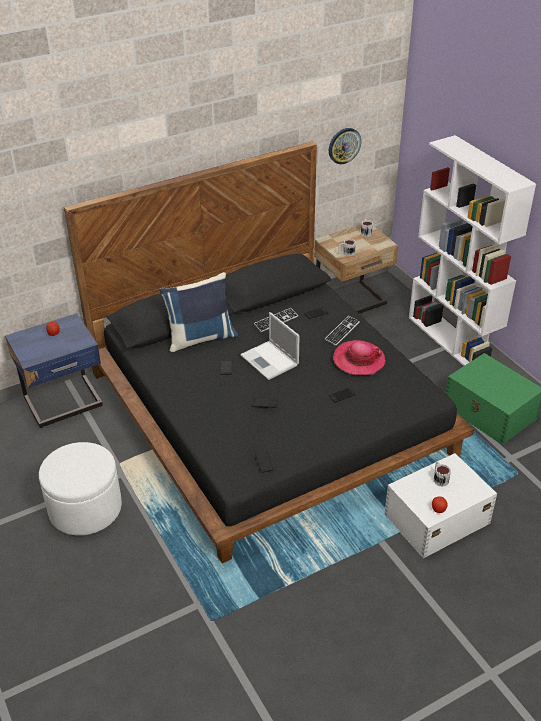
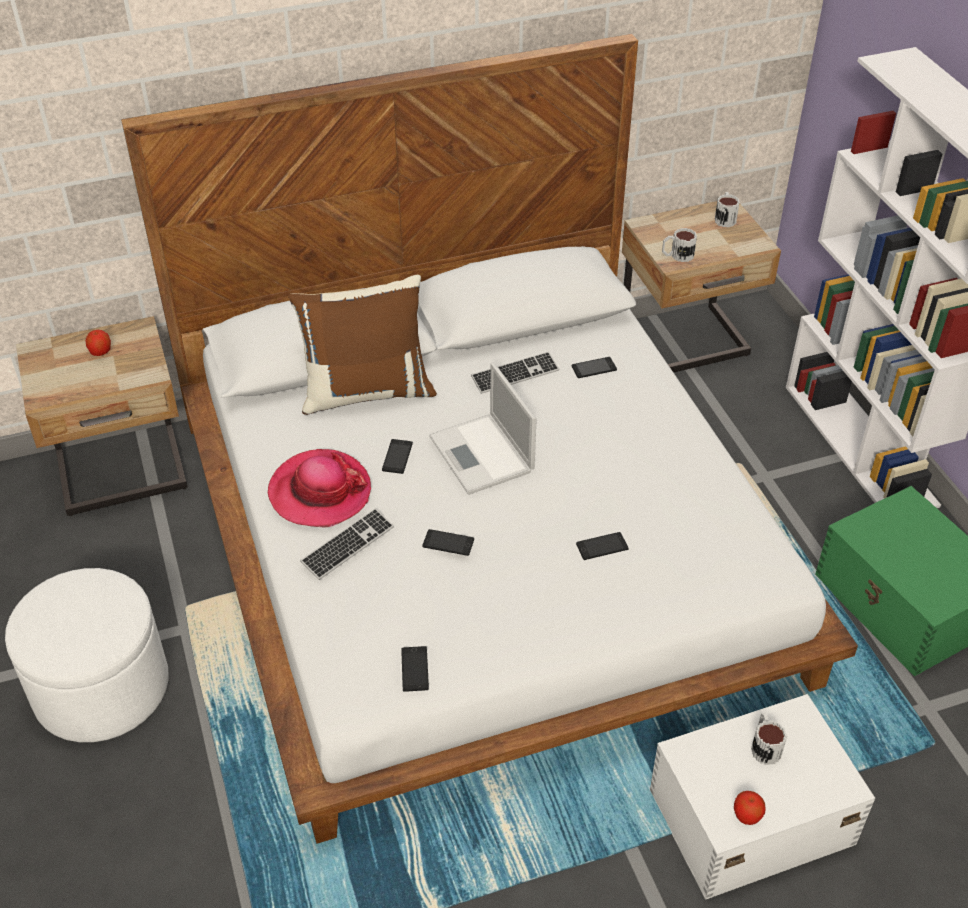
camera: 10 degrees right, 5 degrees up
blue nightstand [5,313,103,428] -> beige nightstand [16,316,188,516]
black bed [64,141,474,563] -> white bed [121,34,858,844]
blue pillow [159,272,238,353] -> brown pillow [288,275,437,415]
keyboard [325,315,360,346] -> keyboard moved to [300,508,394,580]
wall clock [329,128,361,164] -> none
hat [333,340,386,375] -> hat moved to [268,449,371,528]

